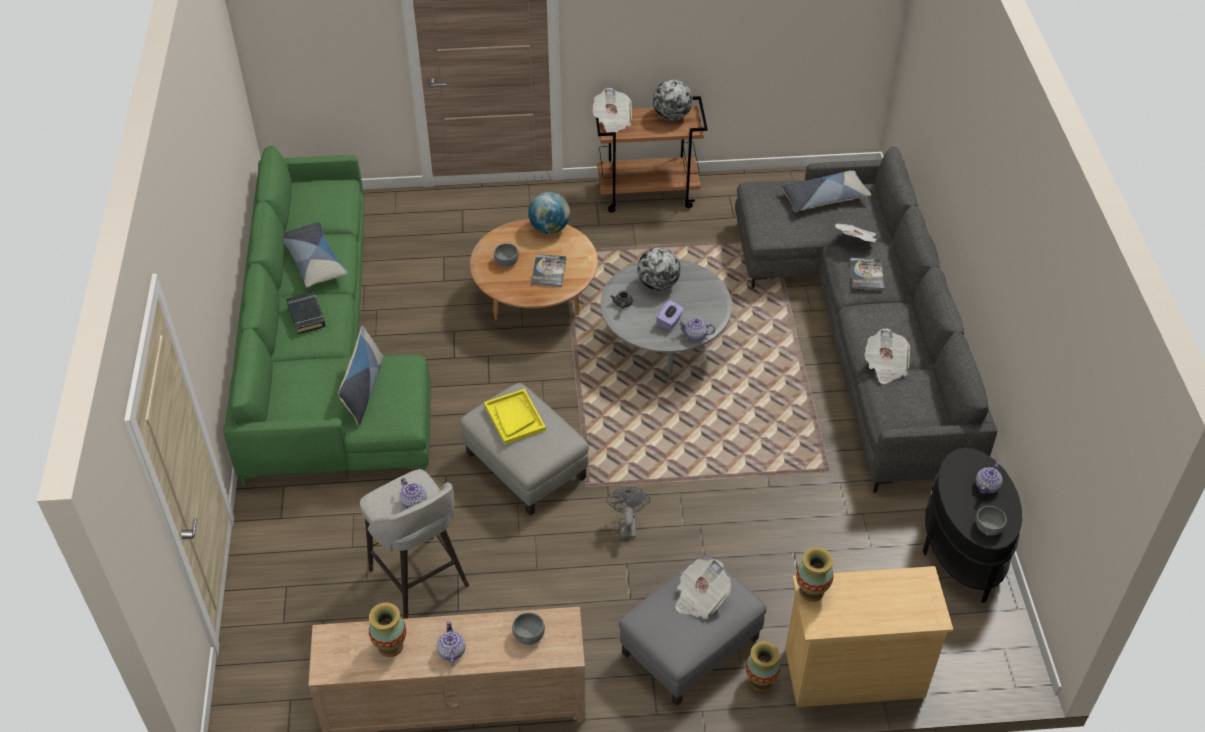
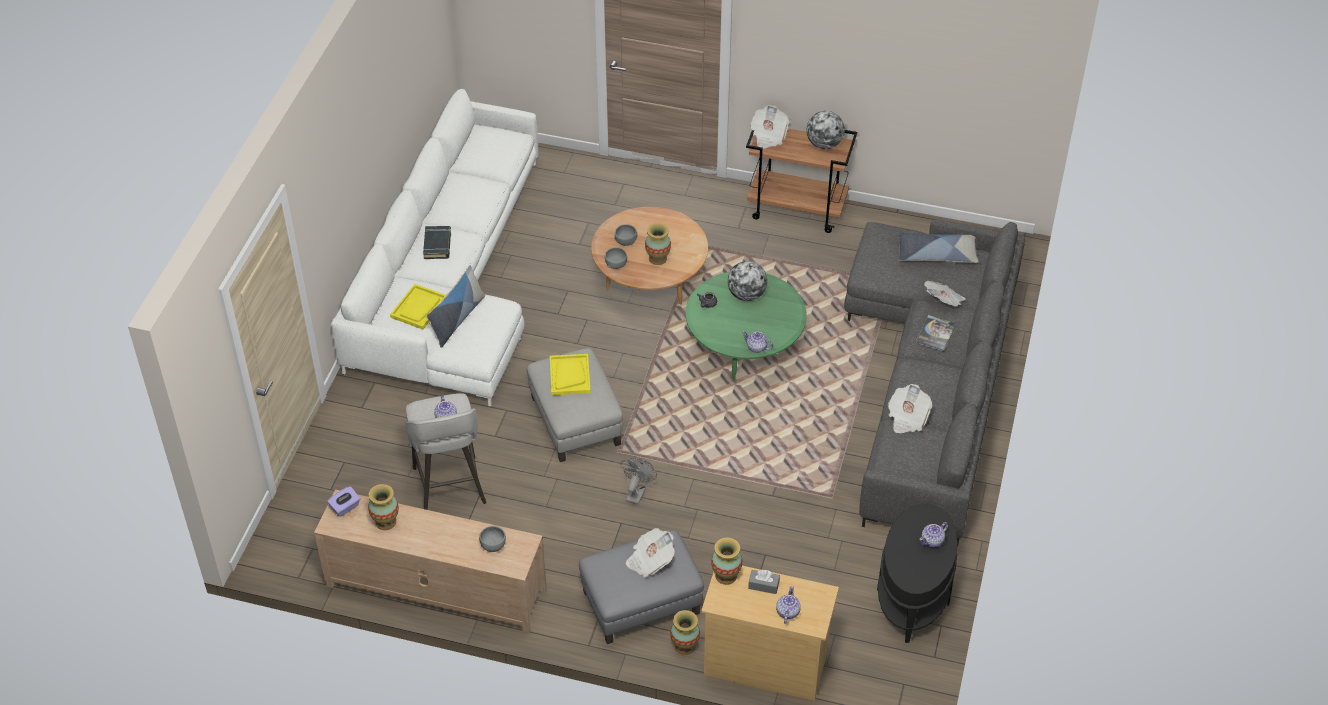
camera: 20 degrees right, 0 degrees up
green sofa [223,146,431,487] -> white sofa [331,89,538,407]
pillow [284,222,348,287] -> none
teapot [437,621,466,667] -> teapot moved to [776,586,801,624]
globe [528,192,570,234] -> none
book [531,254,567,287] -> vase [645,223,671,265]
grey coffee table [601,259,732,378] -> green coffee table [686,272,807,381]
purple tissue box [656,300,684,330] -> purple tissue box moved to [327,486,360,517]
grey bowl [976,506,1007,536] -> grey bowl moved to [605,247,627,269]
none -> yellow tray [390,284,446,329]
none -> grey tissue box [748,570,780,594]

